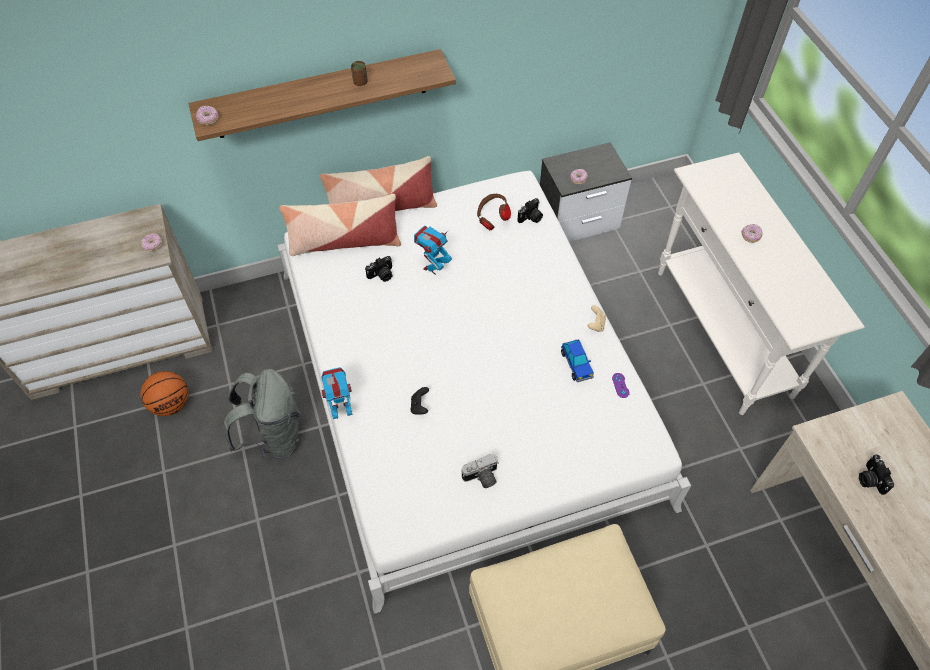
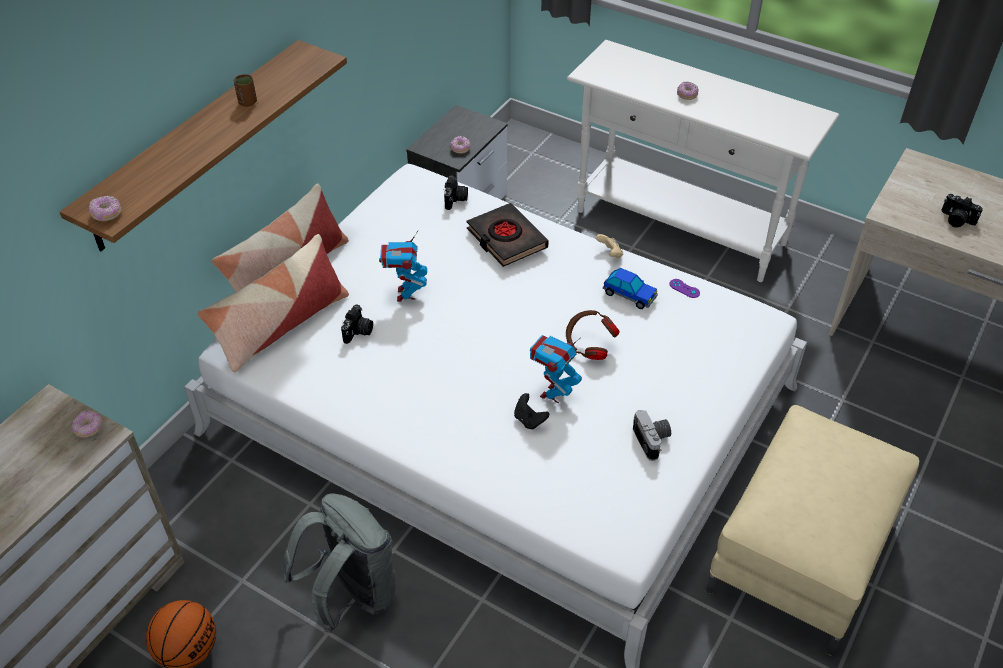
camera: 40 degrees left, 10 degrees down
toy robot [321,367,353,419] -> toy robot moved to [530,335,582,403]
camera [462,454,499,488] -> camera turned 45 degrees counterclockwise [633,410,671,461]
brown headphones [477,194,511,230] -> brown headphones moved to [566,310,620,360]
none -> black book [467,203,549,267]

